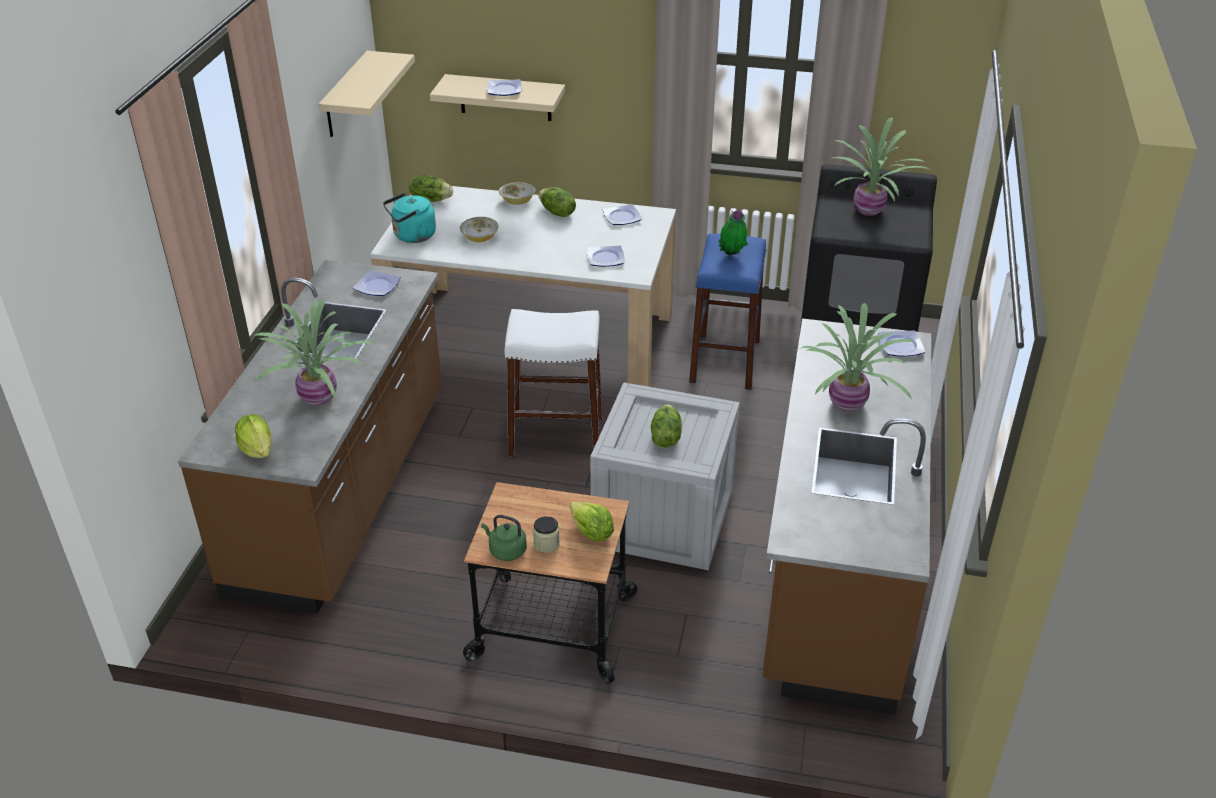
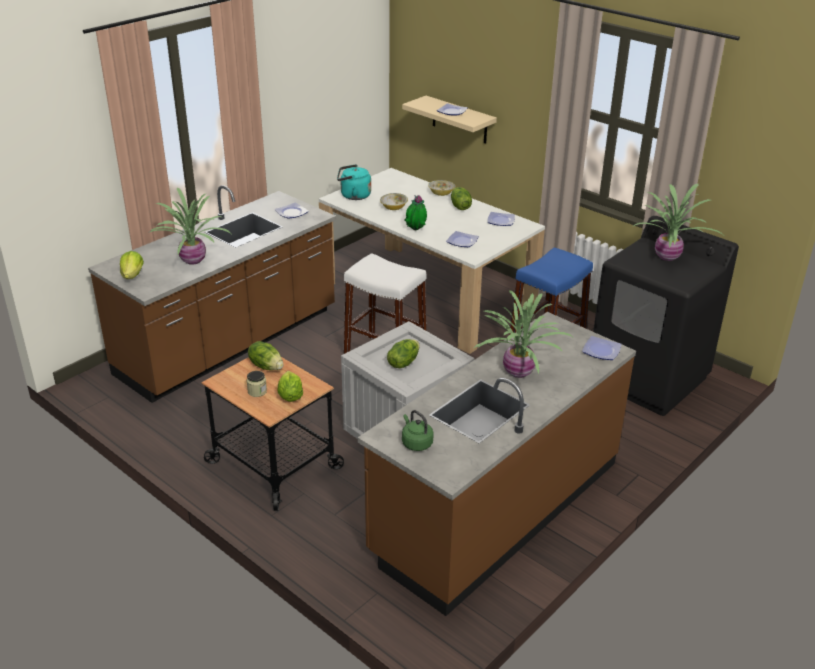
camera: 30 degrees right, 5 degrees down
beige shelf [318,51,415,137] -> none
lettuce [409,175,453,202] -> lettuce moved to [248,341,283,370]
green kettle [481,515,527,561] -> green kettle moved to [402,410,434,451]
potted plant [718,209,748,255] -> potted plant moved to [404,195,427,230]

